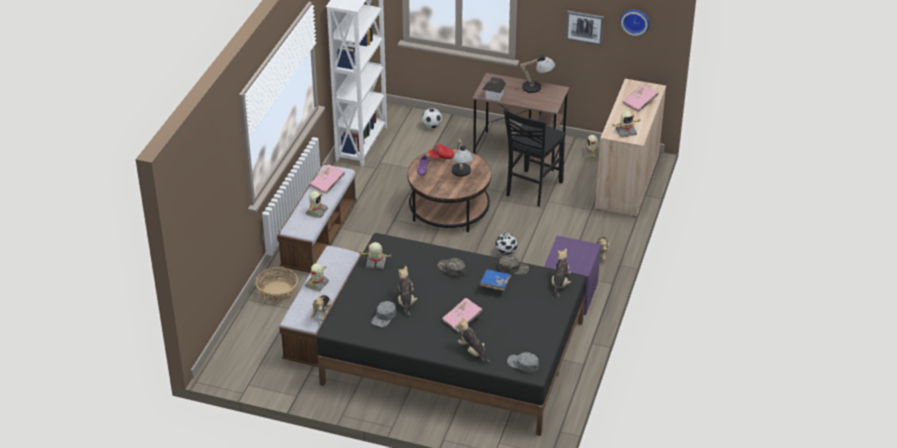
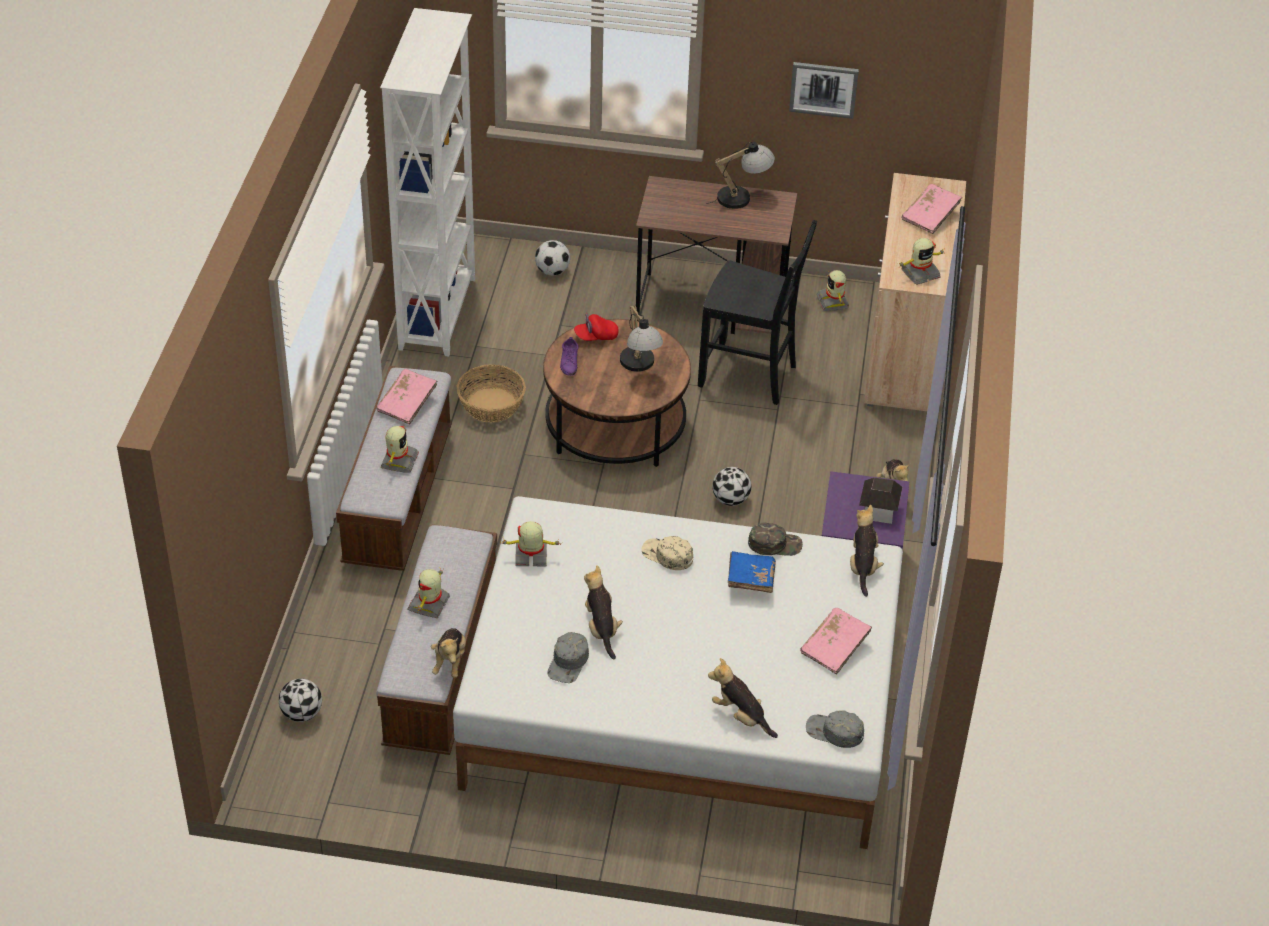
camera: 10 degrees left, 5 degrees up
basket [256,267,298,302] -> basket moved to [457,365,526,423]
black bed [316,233,586,436] -> white bed [453,496,903,849]
green cap [438,258,466,277] -> beige cap [641,536,693,570]
pink book [442,298,483,333] -> pink book moved to [800,608,872,674]
toy house [482,77,507,101] -> toy house moved to [859,478,903,524]
black chair [504,109,566,207] -> black chair turned 90 degrees counterclockwise [698,220,817,405]
wall clock [620,9,650,36] -> none
none -> football [279,678,322,722]

